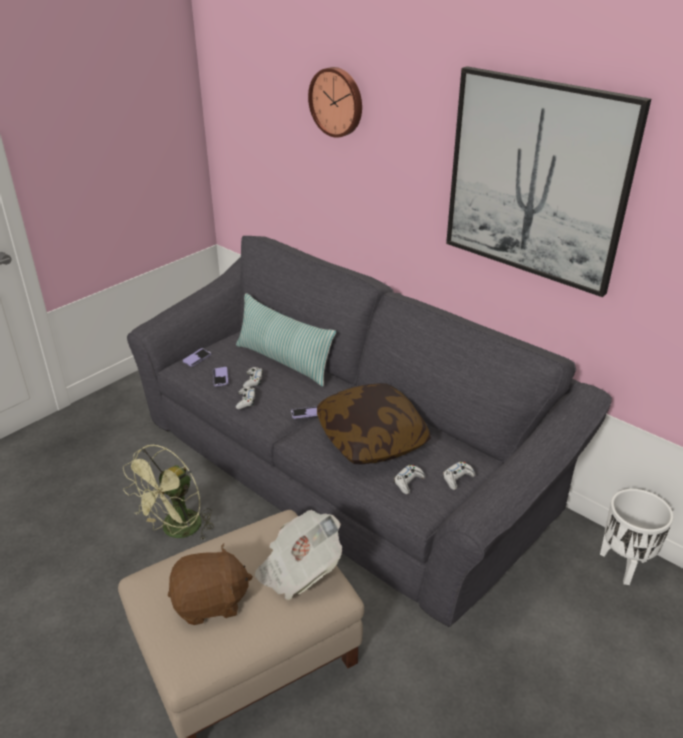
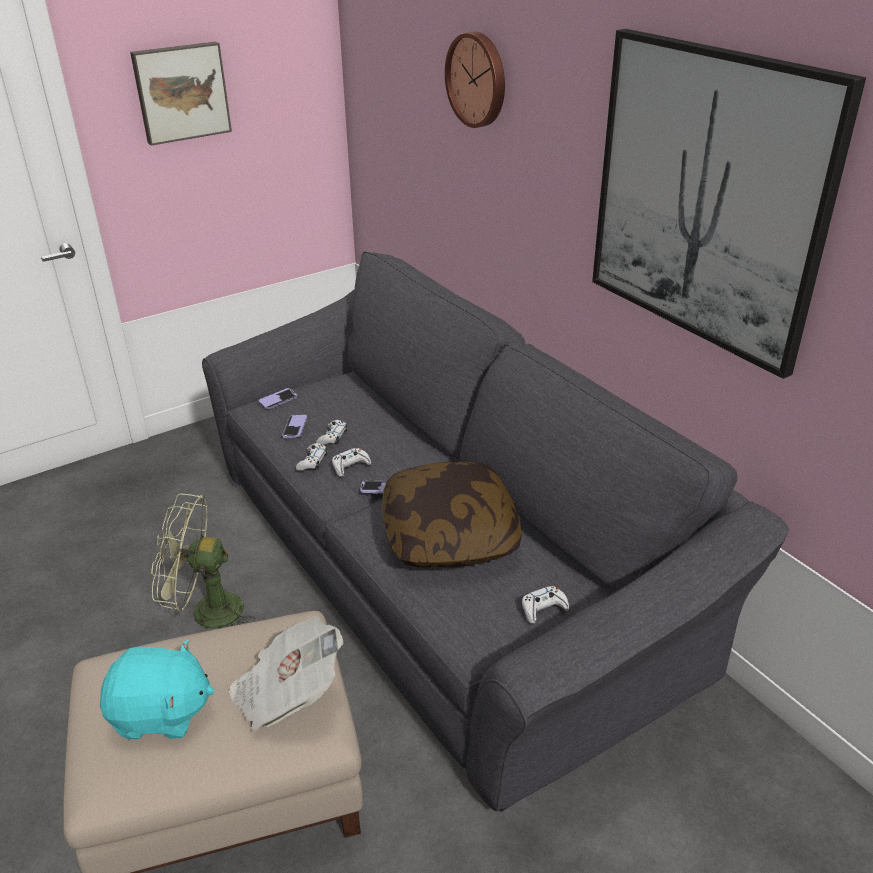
camera: 15 degrees right, 0 degrees up
green fan [123,445,214,541] -> green fan turned 45 degrees clockwise [151,494,256,628]
brown plush toy [168,543,253,625] -> turquoise plush toy [100,640,214,739]
pillow [236,293,336,387] -> none
white game controller [394,465,425,494] -> white game controller moved to [332,448,371,477]
white planter [600,489,674,585] -> none
none -> picture [130,42,232,146]

